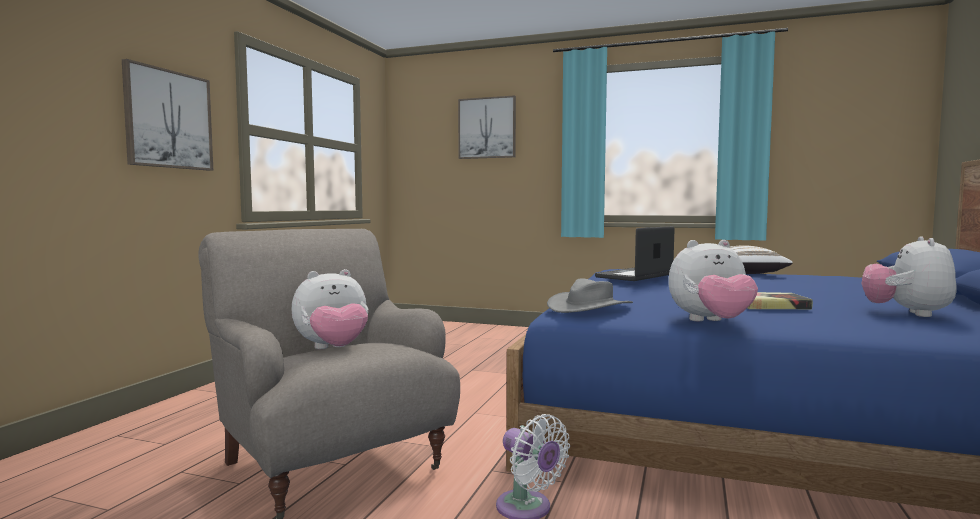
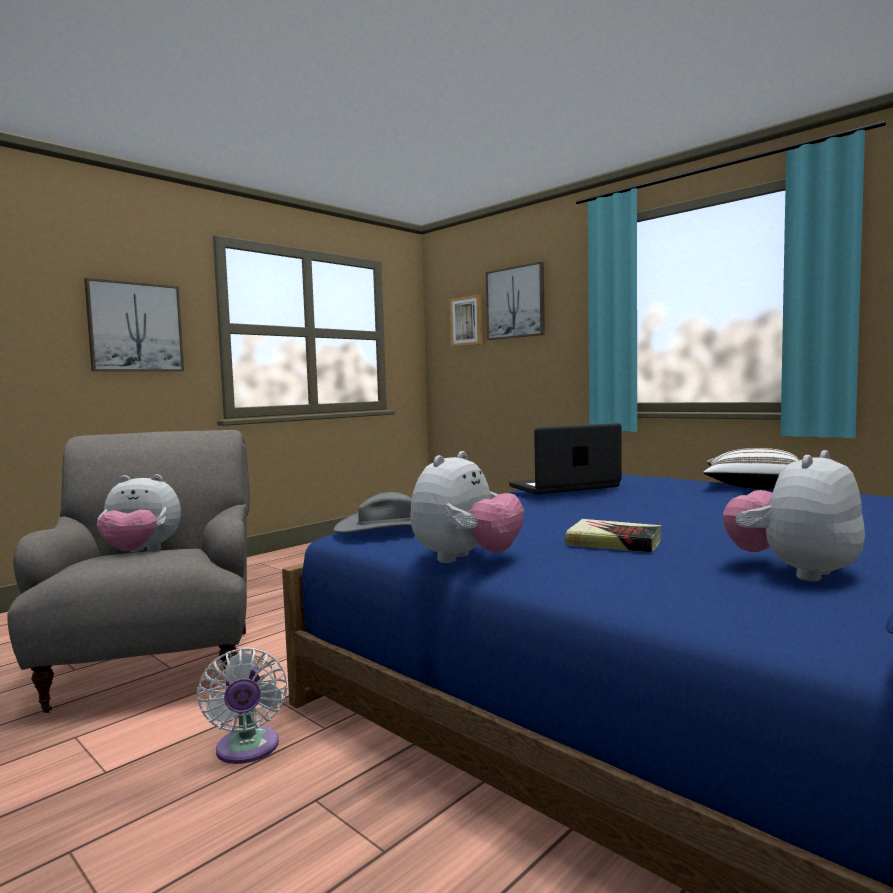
camera: 25 degrees right, 0 degrees up
plush toy [669,240,758,321] -> plush toy turned 75 degrees counterclockwise [410,451,524,563]
none -> picture [449,294,482,347]

